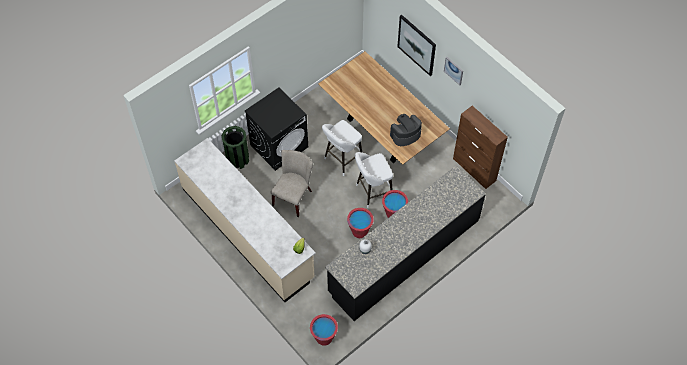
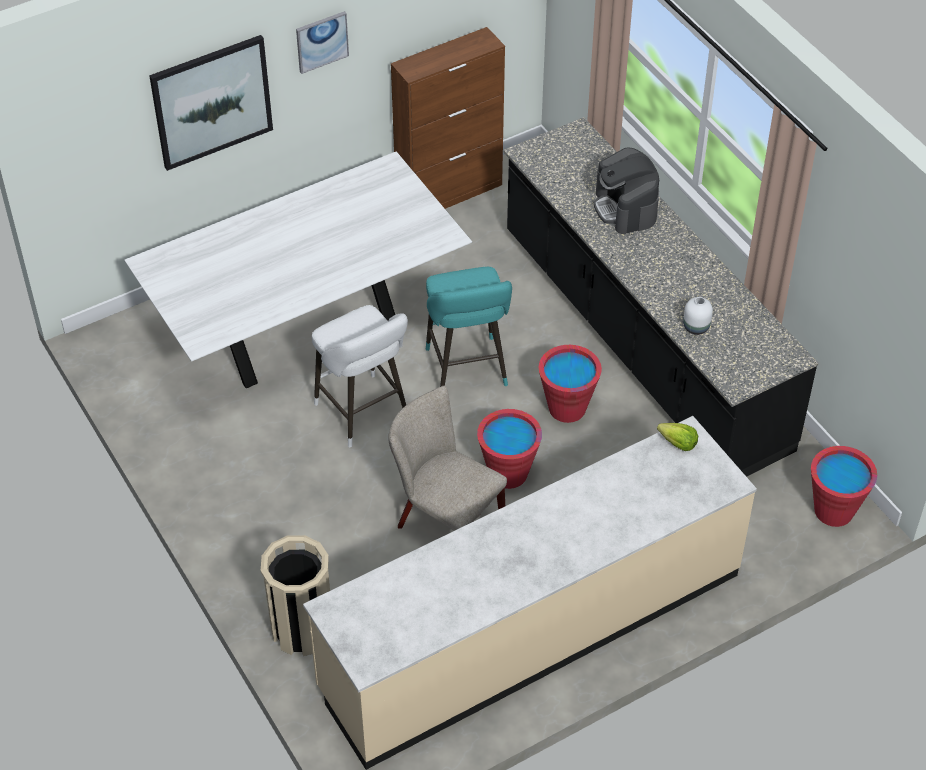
camera: 80 degrees left, 10 degrees down
green trash can [221,126,249,169] -> beige trash can [261,535,330,656]
black washing machine [245,88,308,171] -> none
brown dining table [318,51,450,165] -> white dining table [124,151,472,388]
white stool [355,152,393,208] -> turquoise stool [426,267,512,387]
red bucket [382,190,408,218] -> red bucket moved to [477,409,542,489]
coffee machine [390,114,422,146] -> coffee machine moved to [594,148,659,234]

